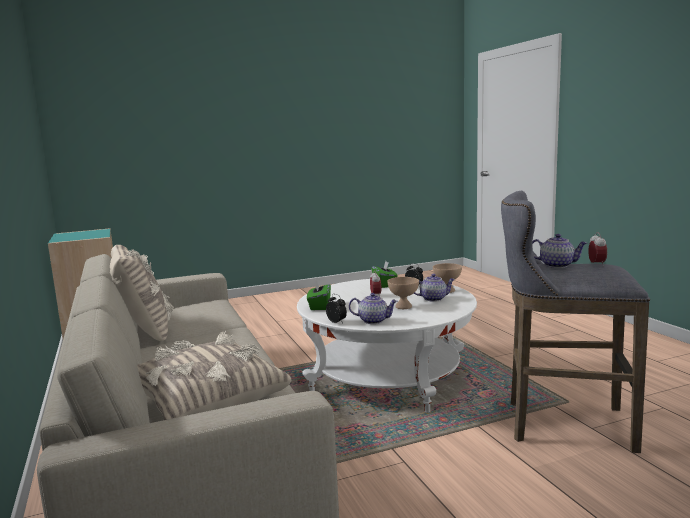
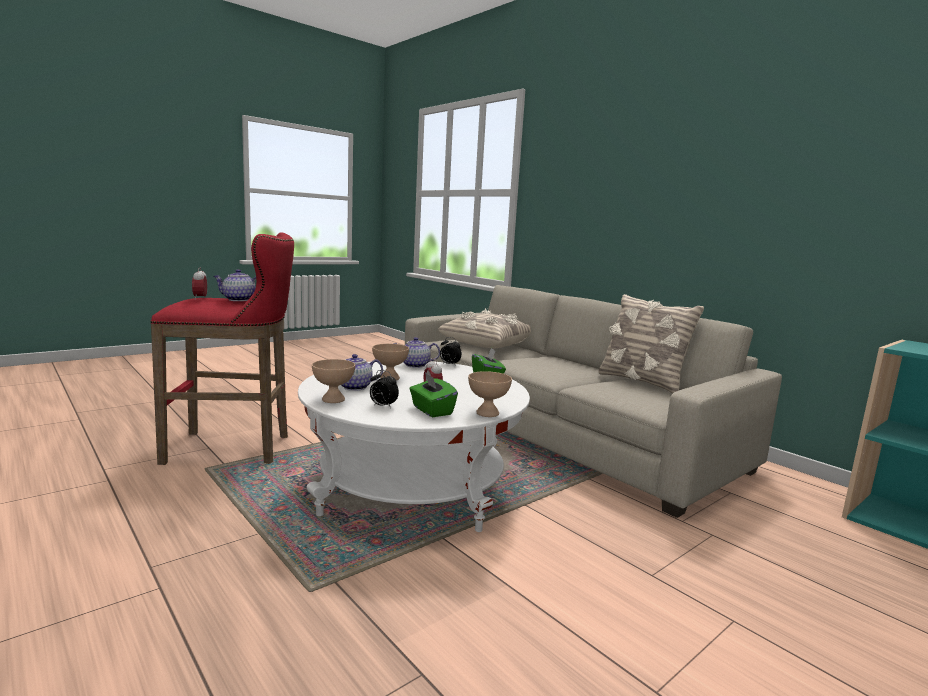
camera: 160 degrees right, 0 degrees up
grey stool [501,191,650,453] -> red stool [151,233,294,465]
none -> beige bowl [468,371,512,417]

